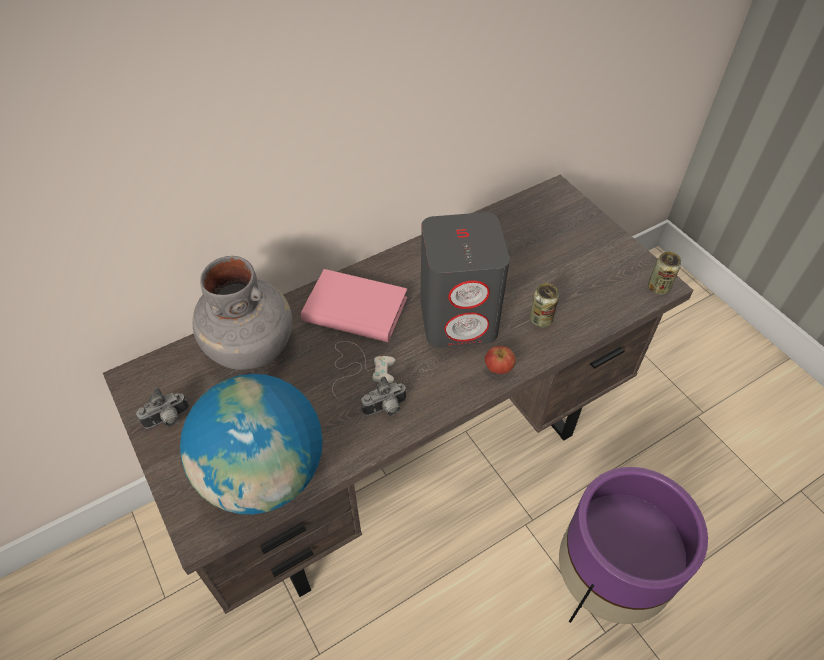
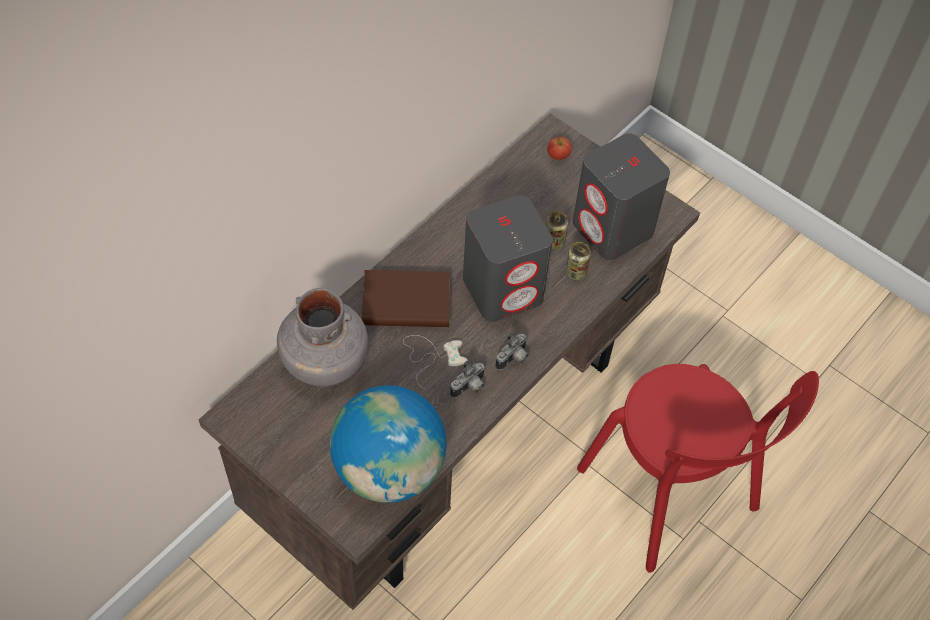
camera: 20 degrees left, 5 degrees up
camera [136,388,189,429] -> camera moved to [495,333,529,370]
pink book [301,269,407,342] -> brown book [362,270,450,327]
apple [485,346,516,374] -> apple moved to [547,137,572,160]
purple planter [559,467,708,624] -> red chair [577,364,819,573]
can [648,252,681,295] -> can moved to [546,211,568,250]
none -> grey speaker [573,133,670,260]

